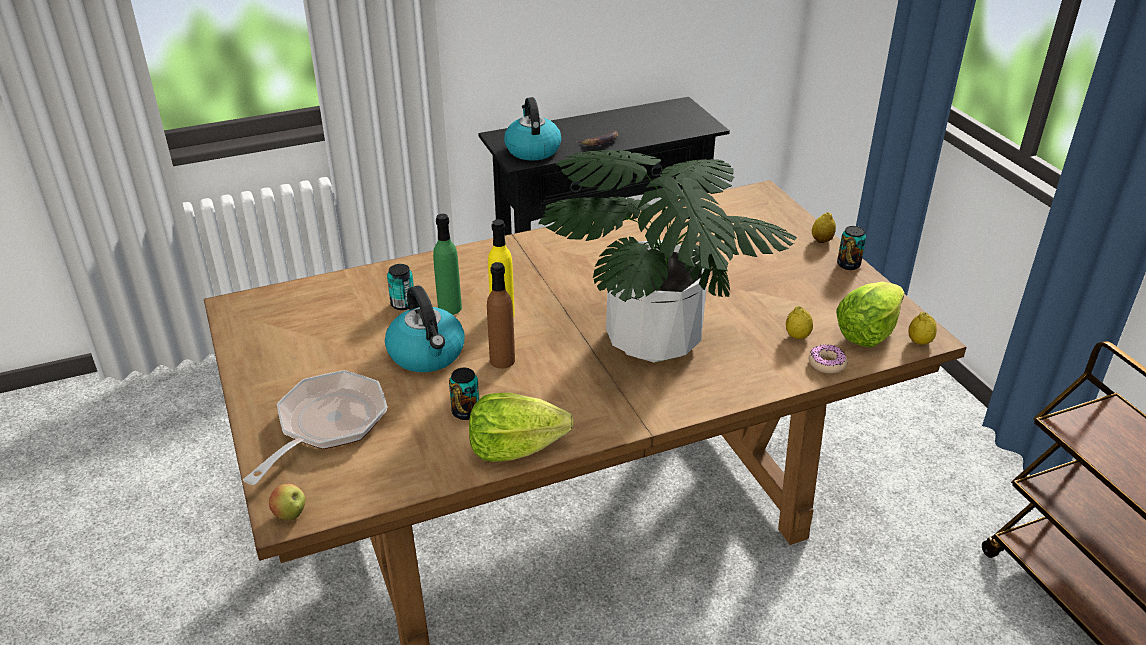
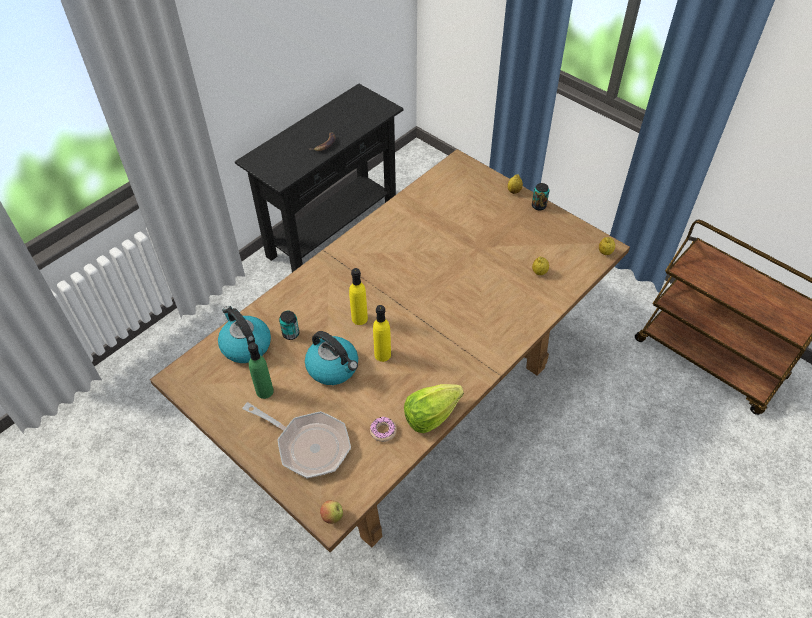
camera: 25 degrees left, 15 degrees up
frying pan [243,370,387,485] -> frying pan turned 120 degrees clockwise [242,402,351,479]
green bottle [433,214,462,315] -> green bottle moved to [248,343,274,399]
can [449,368,479,420] -> none
brown bottle [487,262,515,369] -> yellow bottle [373,305,391,362]
kettle [504,97,561,160] -> kettle moved to [218,306,271,363]
potted plant [538,150,797,363] -> none
donut [809,344,848,374] -> donut moved to [370,417,397,442]
lettuce [836,281,904,348] -> none

